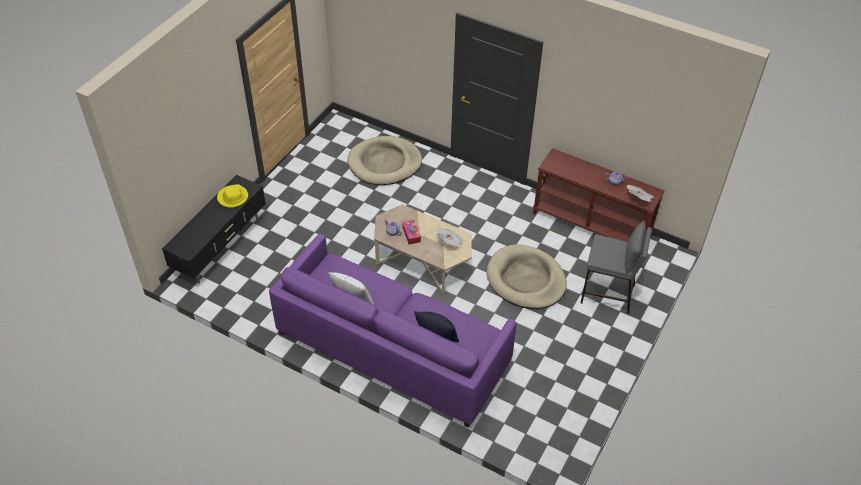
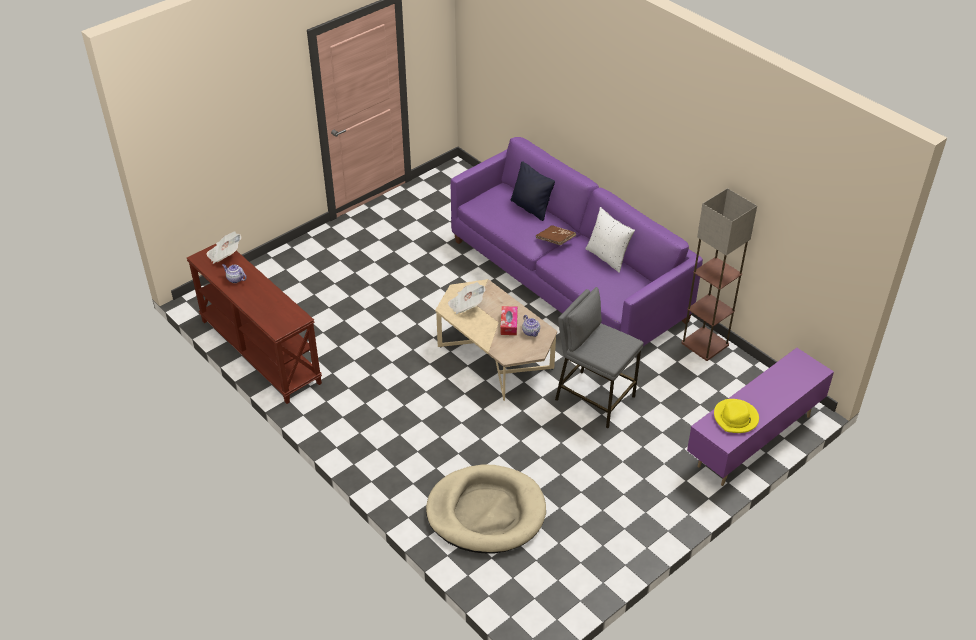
camera: 160 degrees left, 5 degrees down
black tv stand [162,175,266,284] -> purple tv stand [687,348,834,486]
beige dog bed [487,244,567,309] -> none
grey stool [581,221,652,314] -> grey stool moved to [555,287,644,428]
none -> brown book [536,225,576,246]
none -> floor lamp [681,188,757,361]

